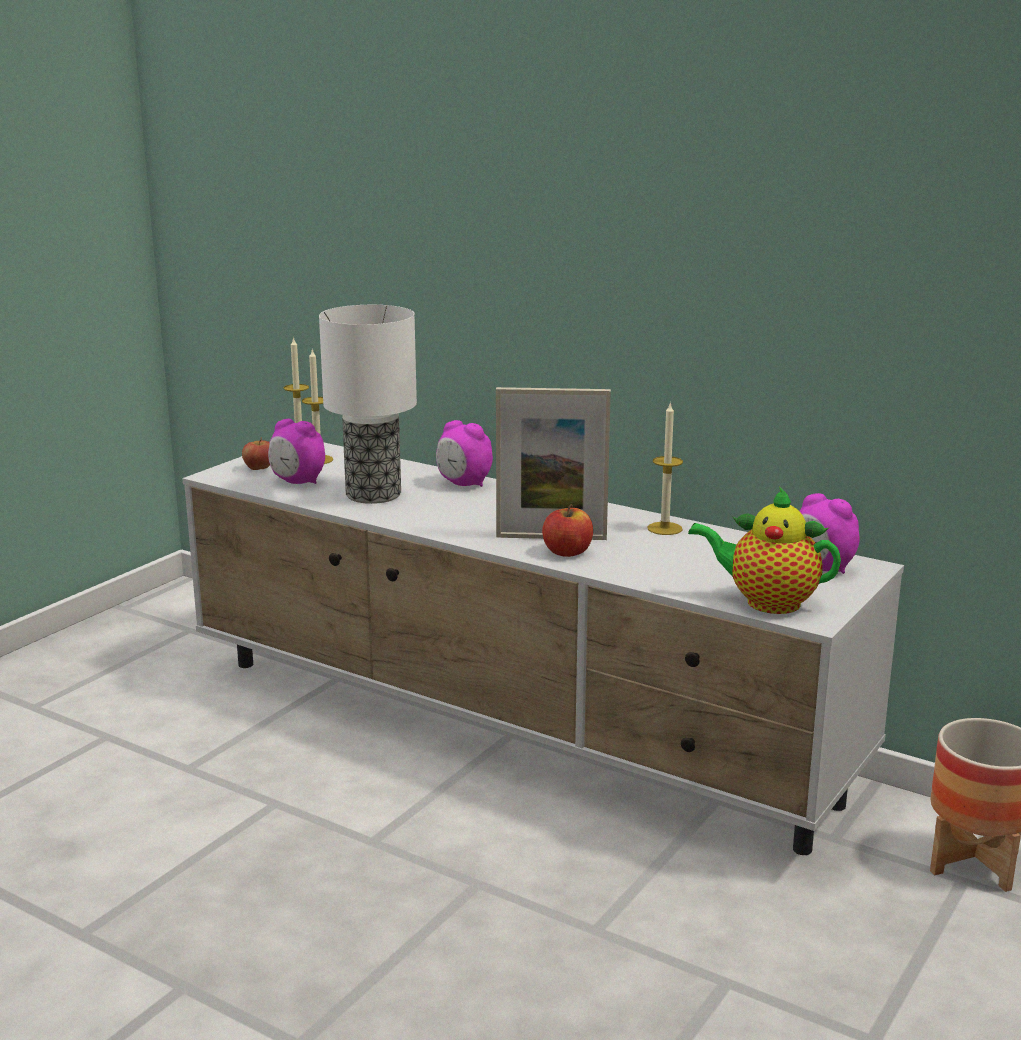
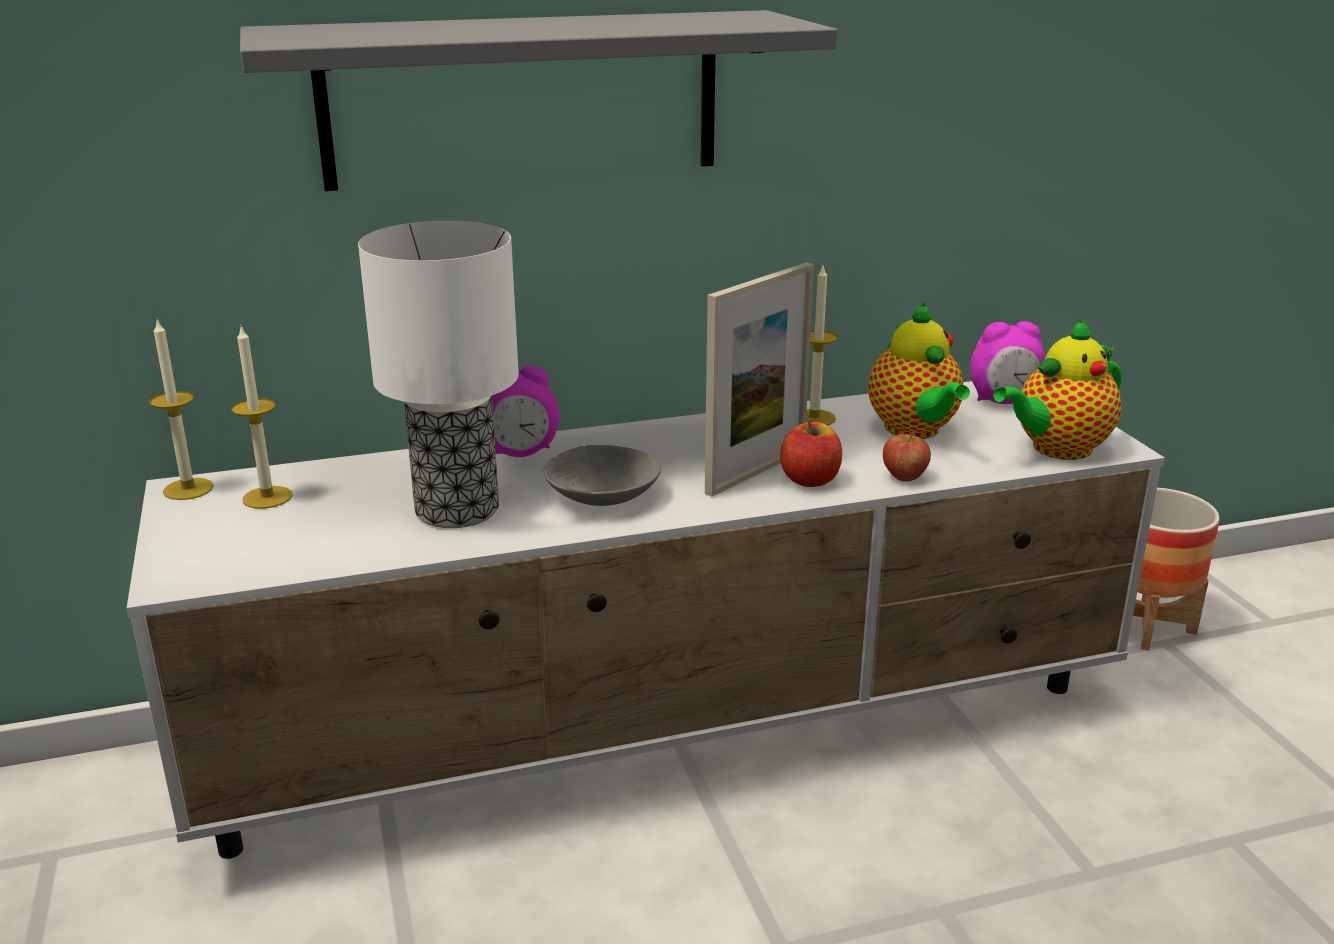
camera: 50 degrees left, 5 degrees up
apple [242,437,270,470] -> apple moved to [883,430,931,481]
alarm clock [268,419,325,484] -> none
none -> grey shelf [240,10,838,191]
none -> grey bowl [543,445,661,506]
none -> teapot [868,302,970,439]

